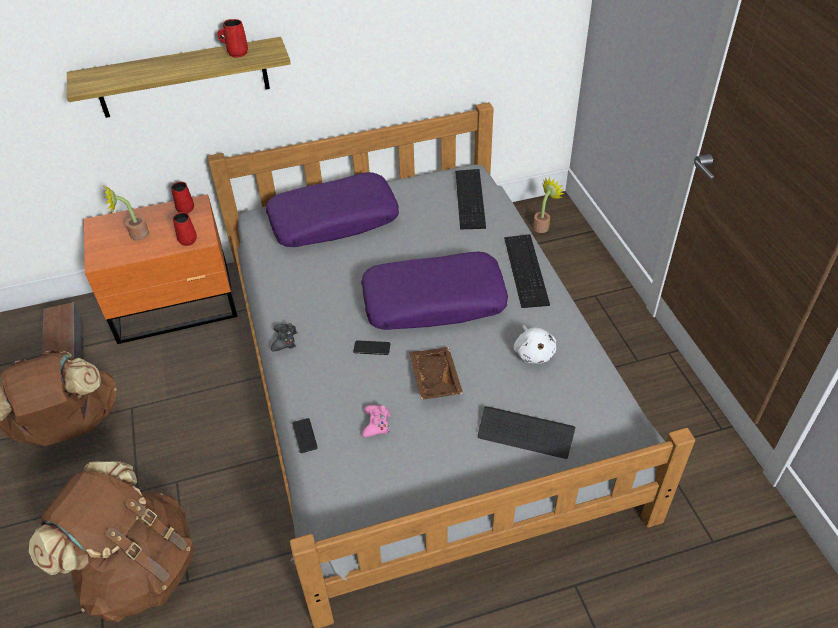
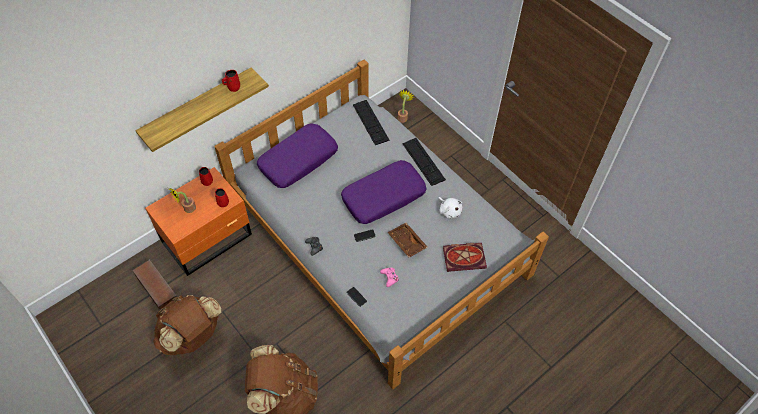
camera: 25 degrees left, 10 degrees up
keyboard [478,406,575,459] -> book [443,243,487,272]

